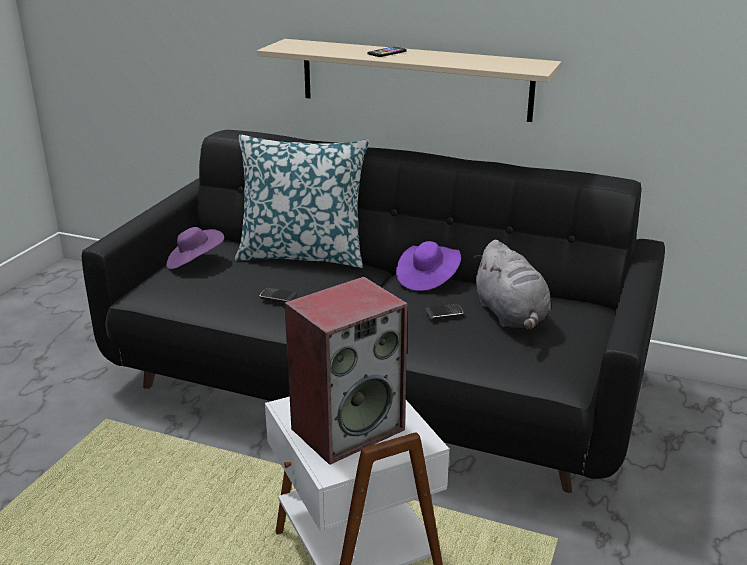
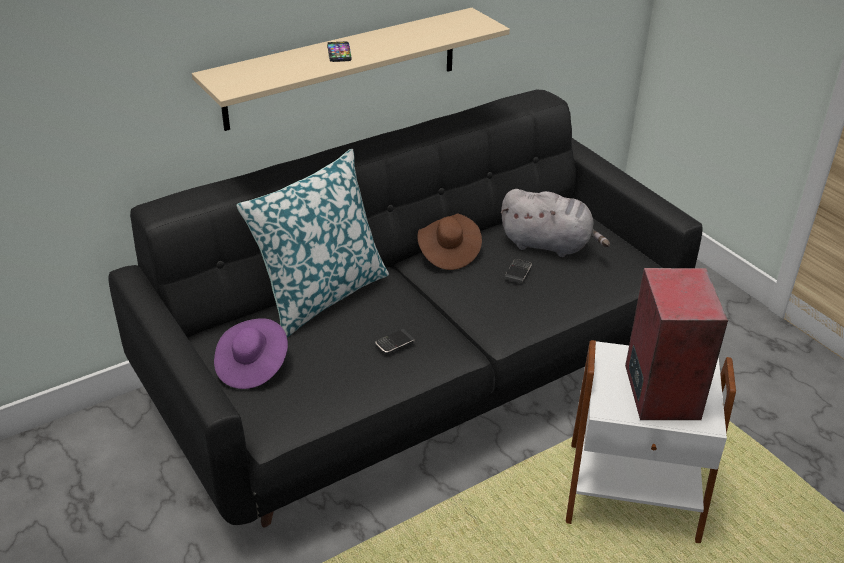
camera: 55 degrees left, 10 degrees up
purple hat [396,241,461,291] -> brown hat [417,213,482,270]

